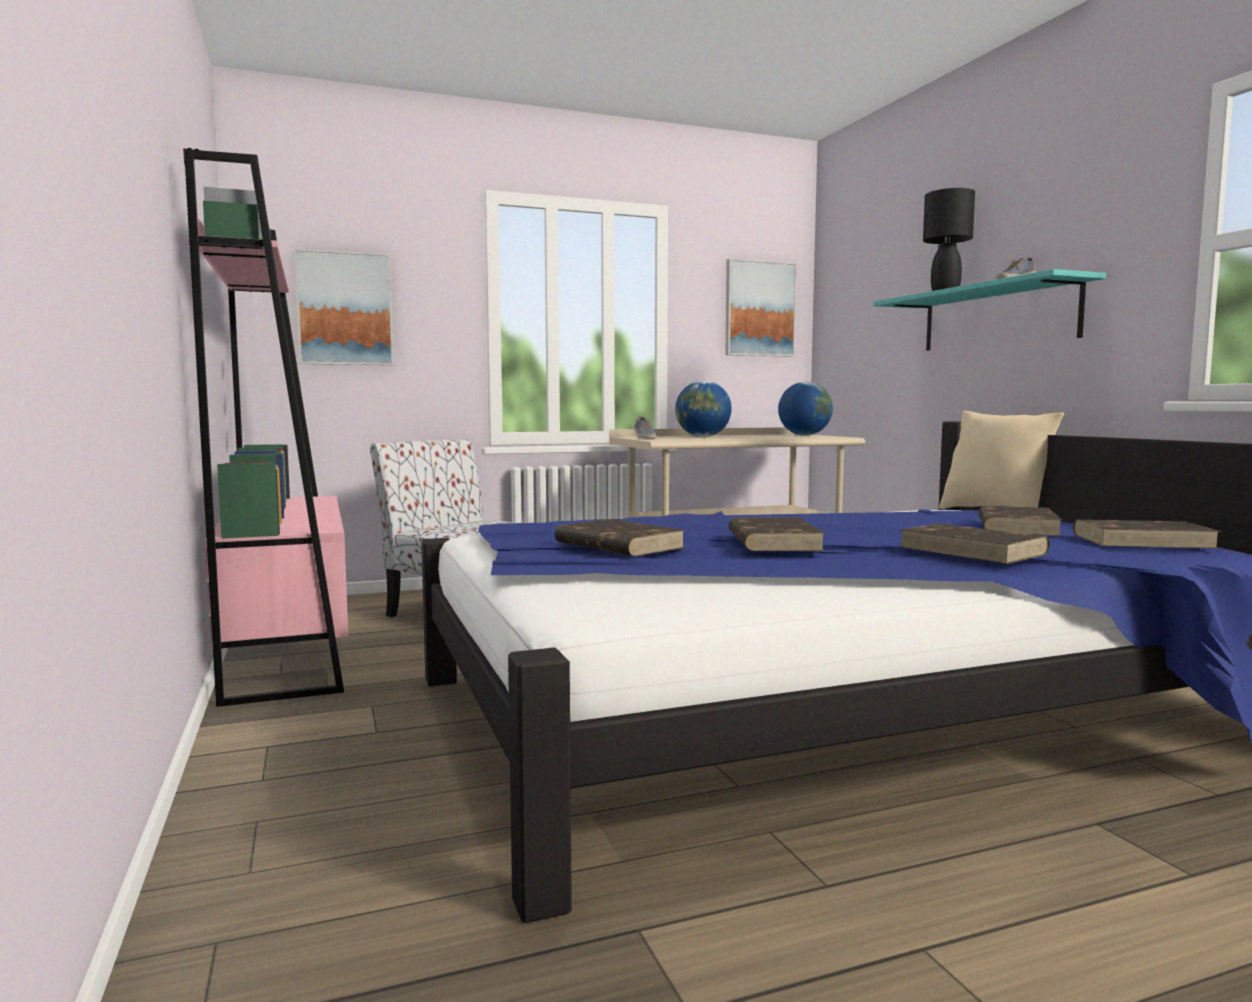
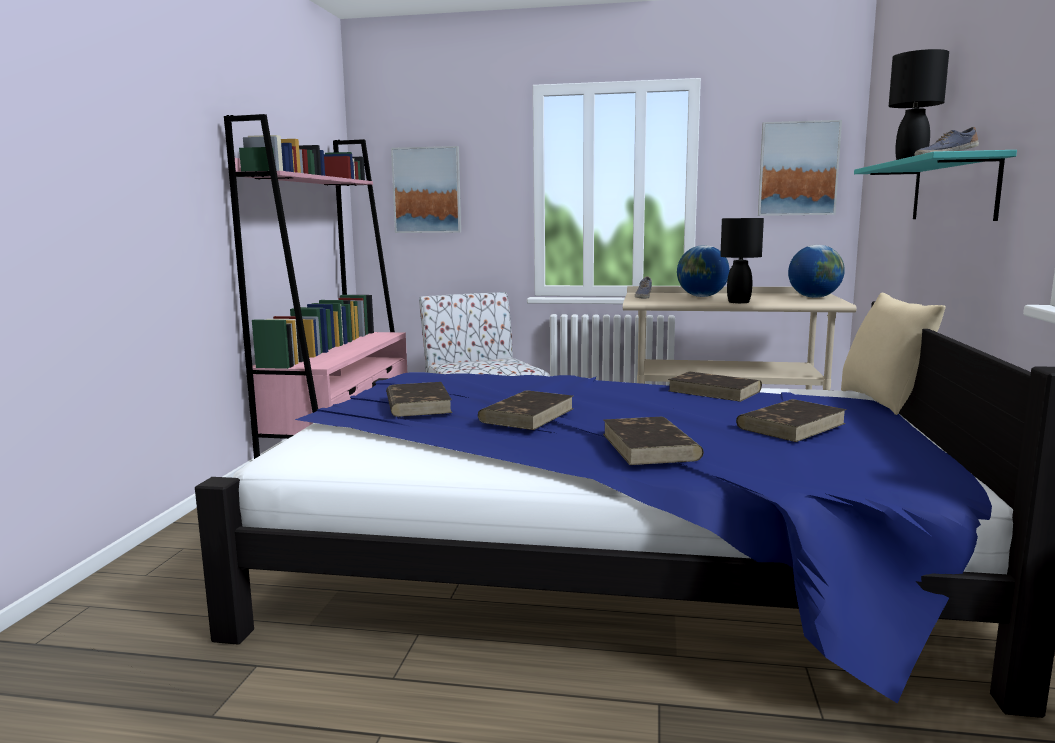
camera: 30 degrees right, 5 degrees up
brown book [1073,520,1221,549] -> brown book moved to [668,371,762,402]
none -> black table lamp [720,218,764,304]

